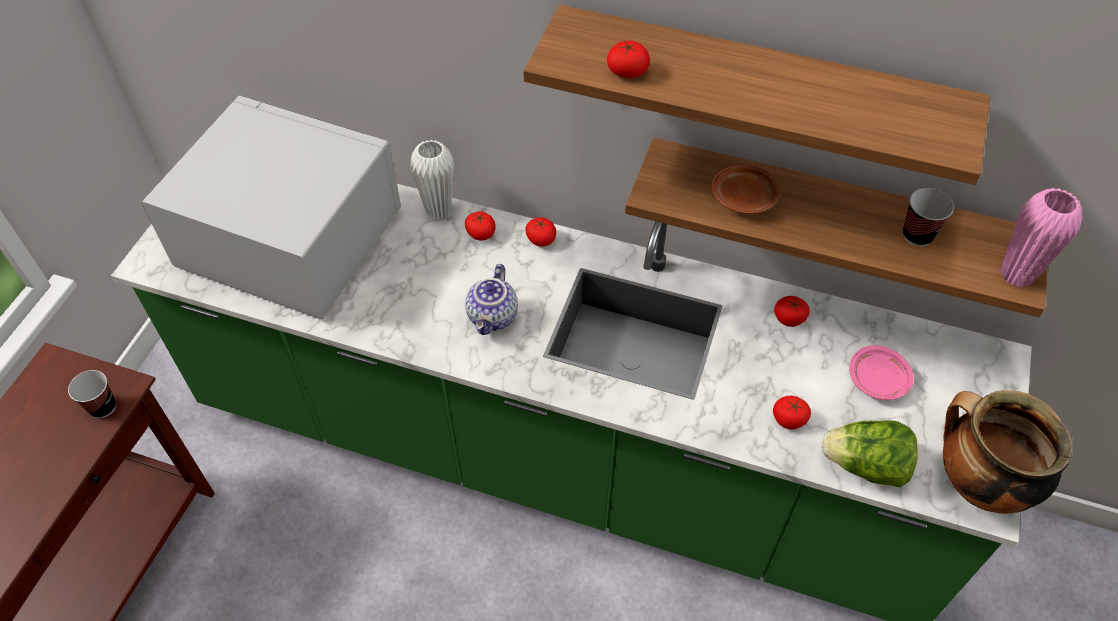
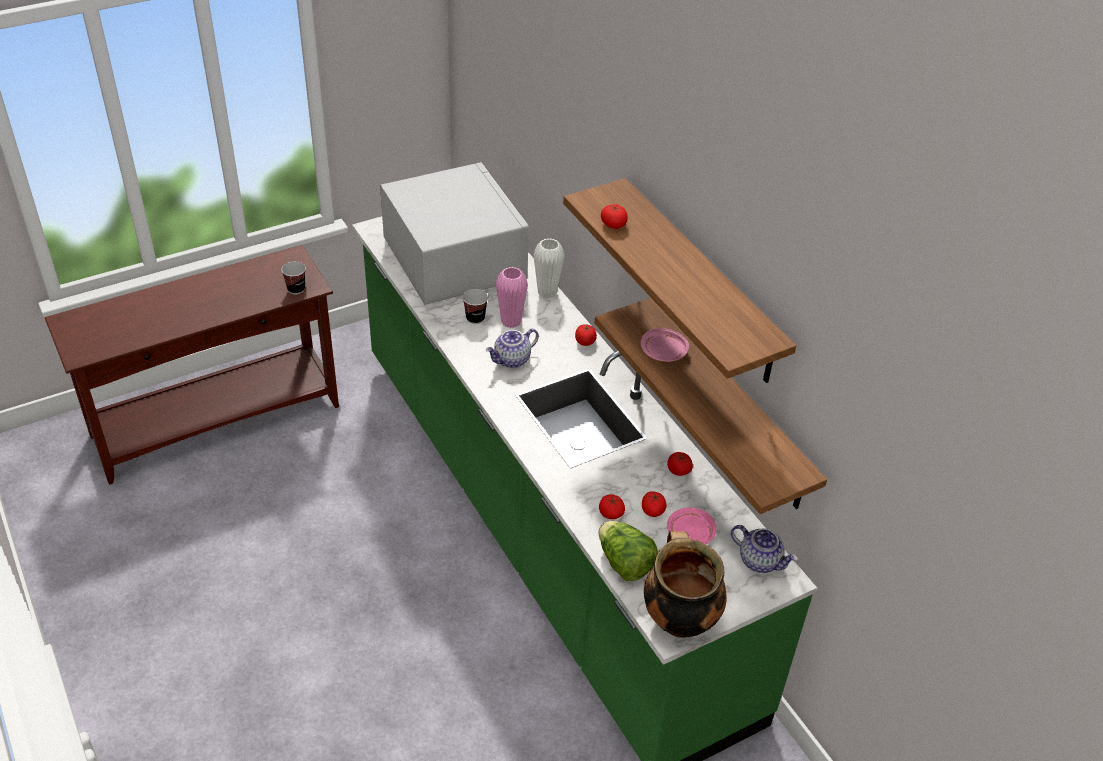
camera: 40 degrees right, 10 degrees down
tomato [465,211,496,240] -> tomato moved to [642,491,666,517]
brown plate [711,164,781,214] -> pink plate [640,328,689,362]
cup [903,188,954,246] -> cup moved to [463,289,488,324]
pink vase [1000,188,1082,287] -> pink vase moved to [496,267,528,328]
none -> teapot [731,525,798,573]

